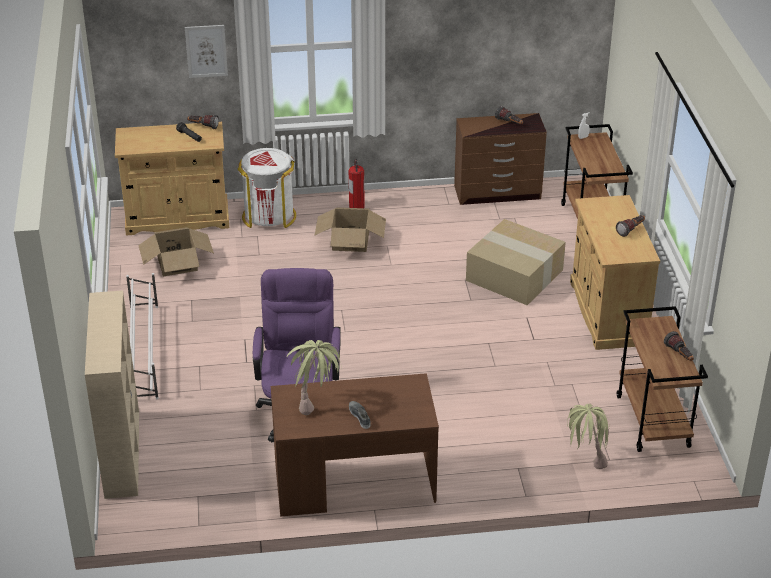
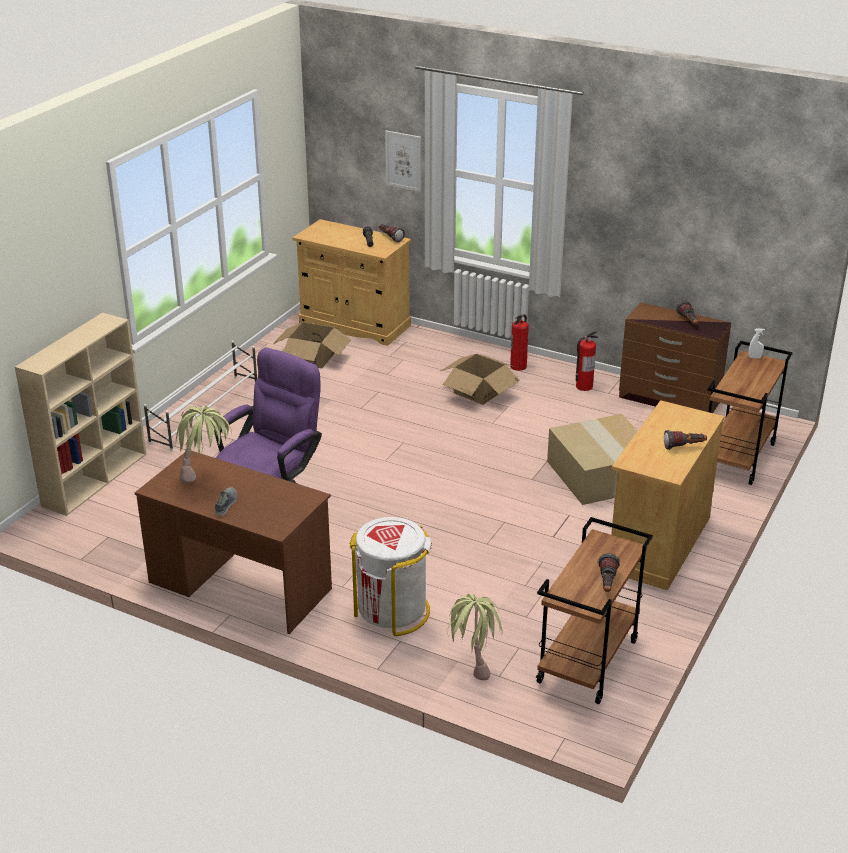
camera: 35 degrees right, 5 degrees down
white trash can [238,148,296,228] -> white trash can moved to [349,517,432,636]
none -> fire extinguisher [576,331,598,391]

